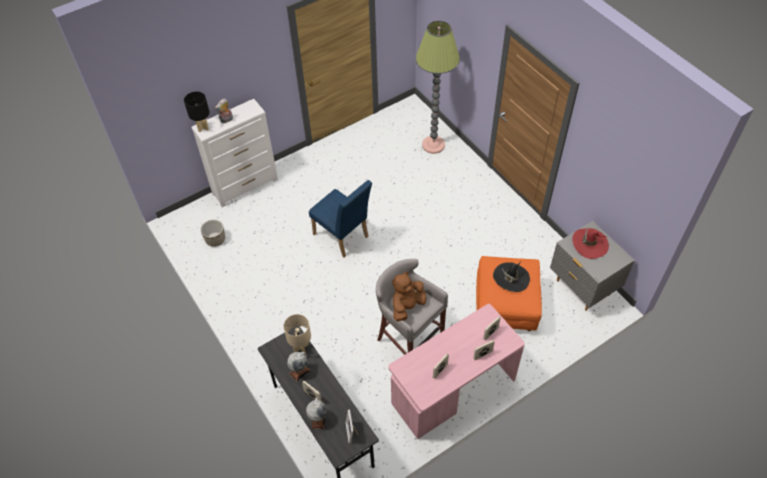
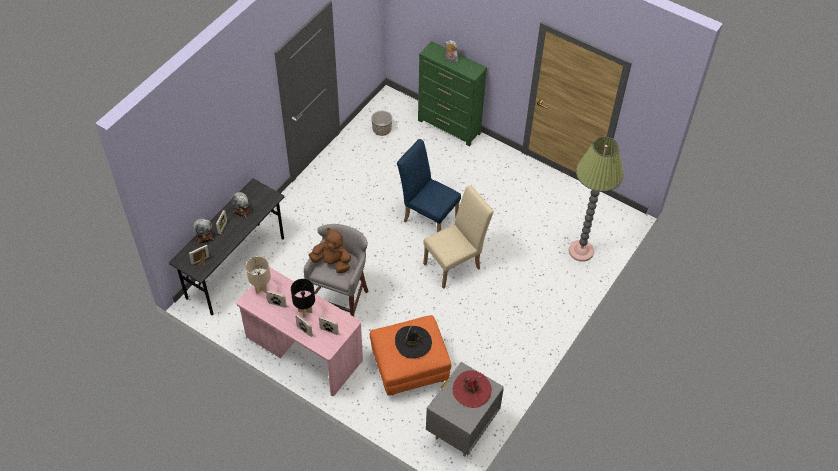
camera: 65 degrees right, 0 degrees up
black table lamp [184,92,210,132] -> black table lamp moved to [291,279,315,318]
white dresser [191,99,278,207] -> green dresser [418,41,487,147]
beige table lamp [284,314,311,354] -> beige table lamp moved to [246,256,271,294]
blue chair [309,180,372,258] -> blue chair turned 105 degrees clockwise [397,139,461,232]
none -> beige chair [423,185,494,289]

